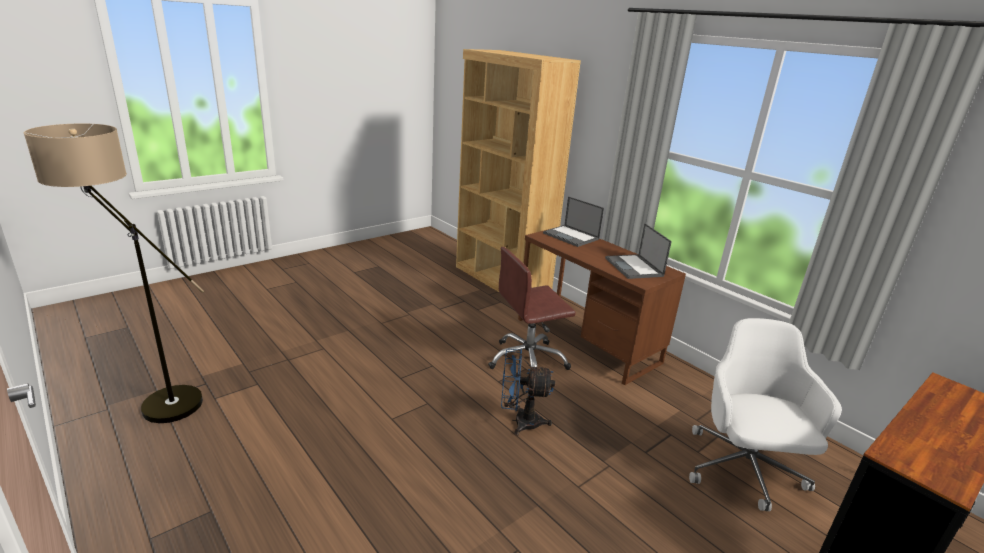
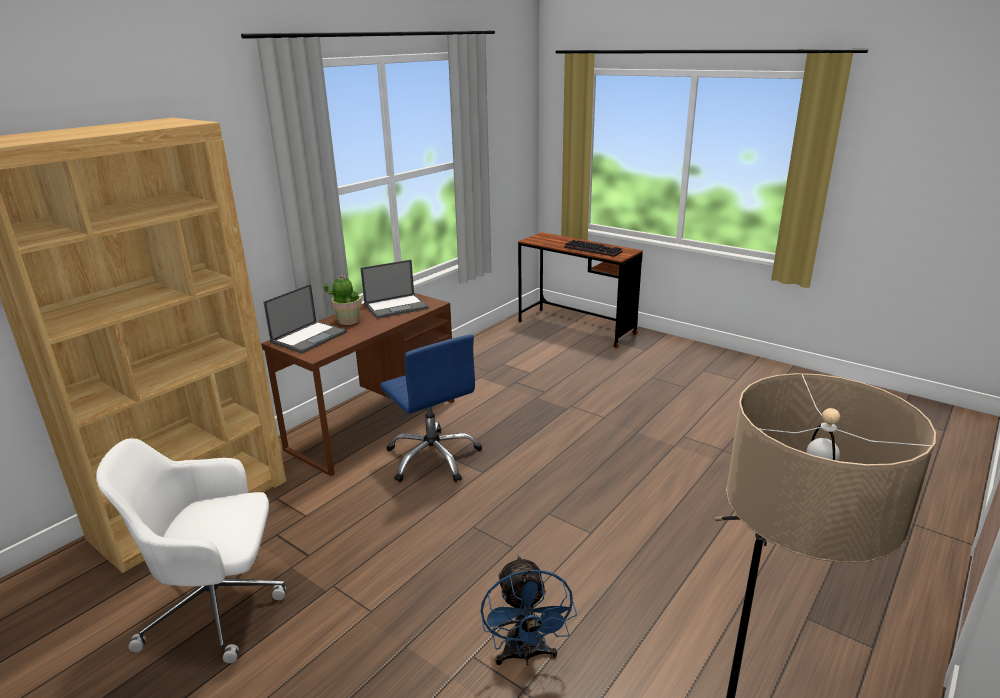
camera: 100 degrees left, 0 degrees up
brown office chair [488,247,576,370] -> blue office chair [380,334,482,482]
blue fan [501,349,555,436] -> blue fan moved to [481,555,577,665]
white office chair [689,318,842,511] -> white office chair moved to [96,438,286,663]
none -> potted plant [323,275,362,325]
none -> keyboard [564,240,622,257]

